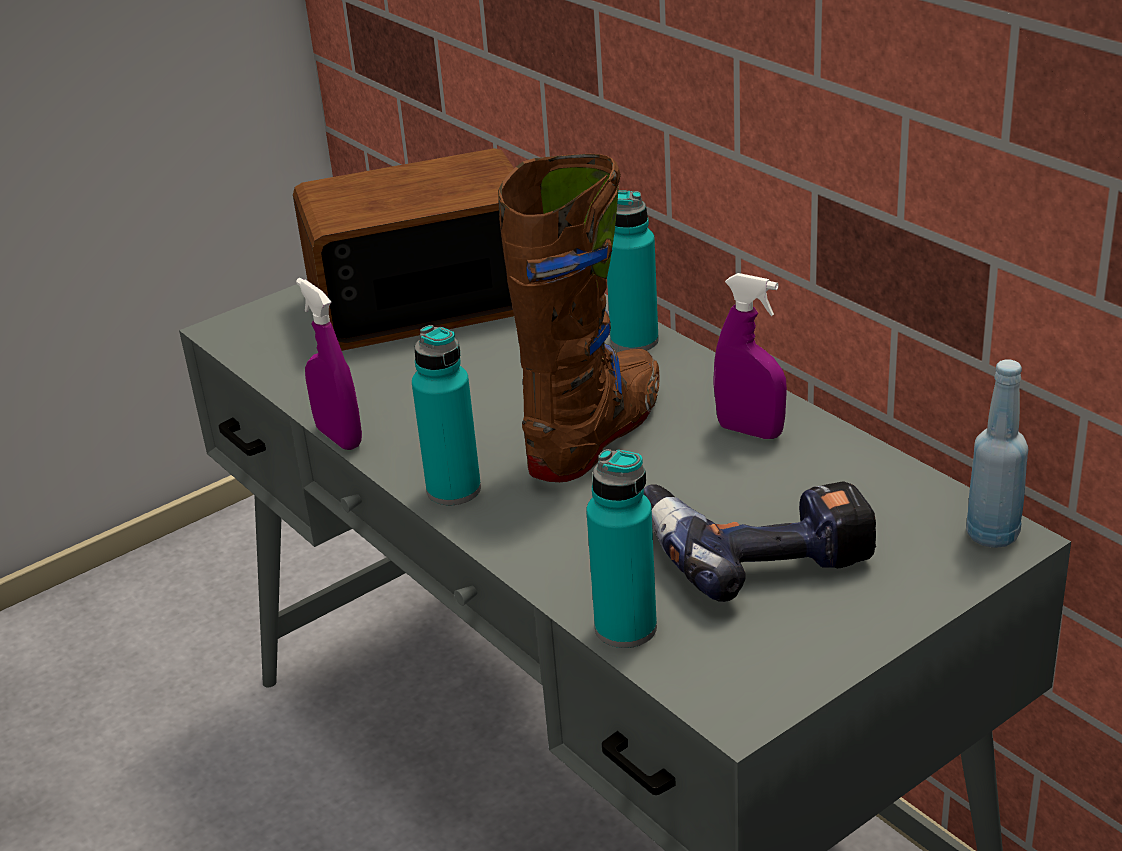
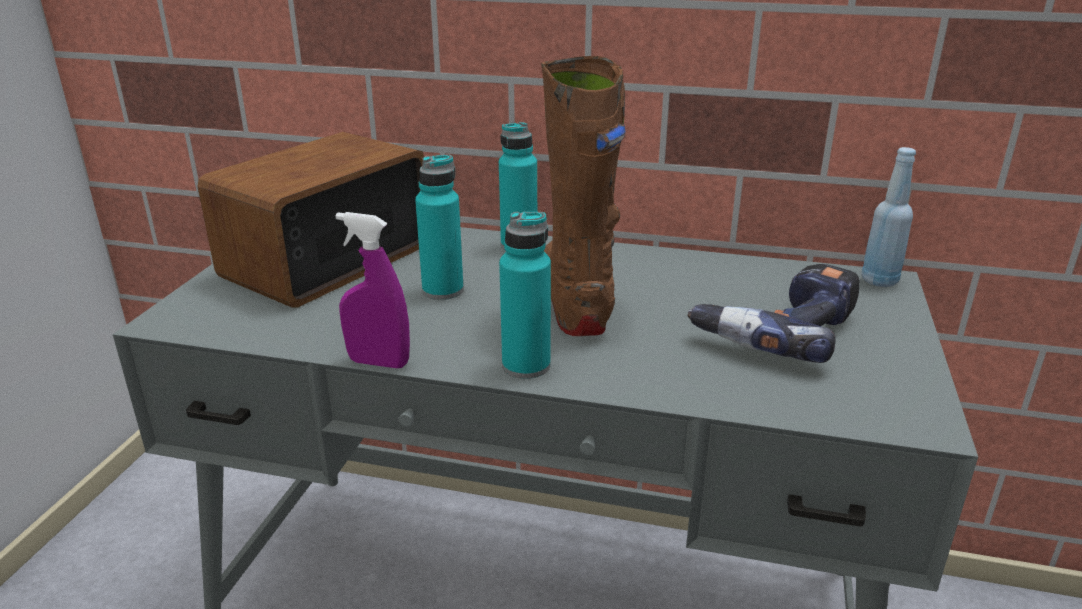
camera: 40 degrees left, 5 degrees down
turquoise bottle [586,449,657,648] -> turquoise bottle moved to [415,155,464,300]
purple spray bottle [713,273,787,439] -> none

